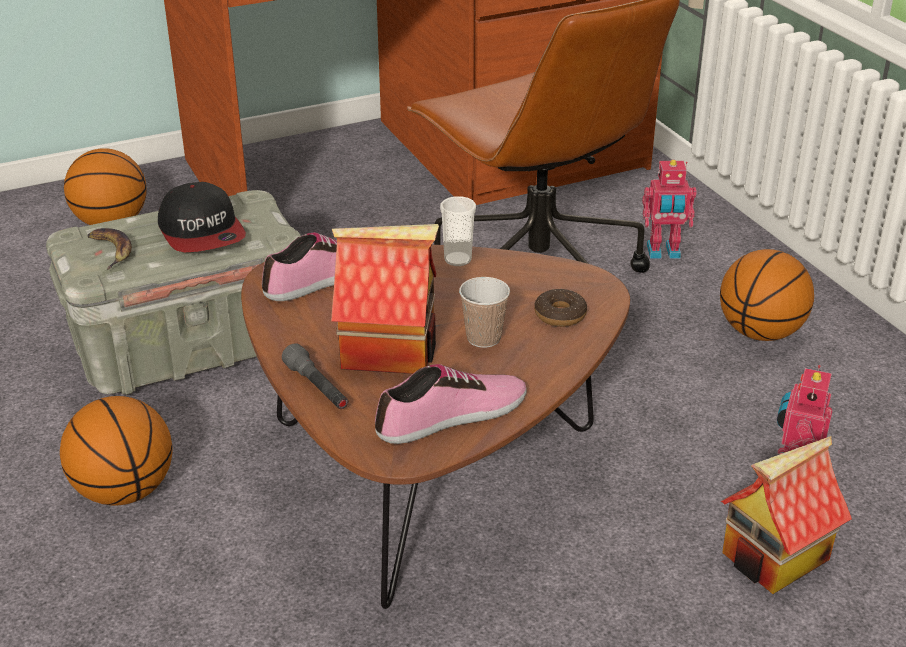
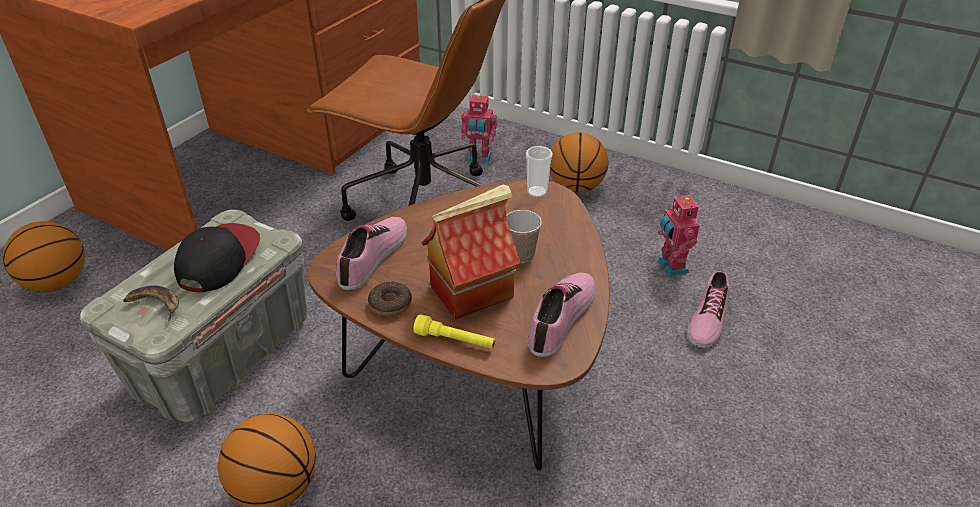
camera: 35 degrees left, 5 degrees up
cap [158,182,246,252] -> cap turned 105 degrees counterclockwise [174,223,260,292]
grey flashlight [282,343,348,409] -> yellow flashlight [413,314,495,349]
cup [440,196,476,266] -> cup moved to [526,146,553,198]
donut [534,289,587,327] -> donut moved to [368,282,412,317]
toy robot [642,160,697,259] -> toy robot turned 45 degrees clockwise [461,95,497,163]
toy house [721,436,852,594] -> shoe [687,270,730,348]

